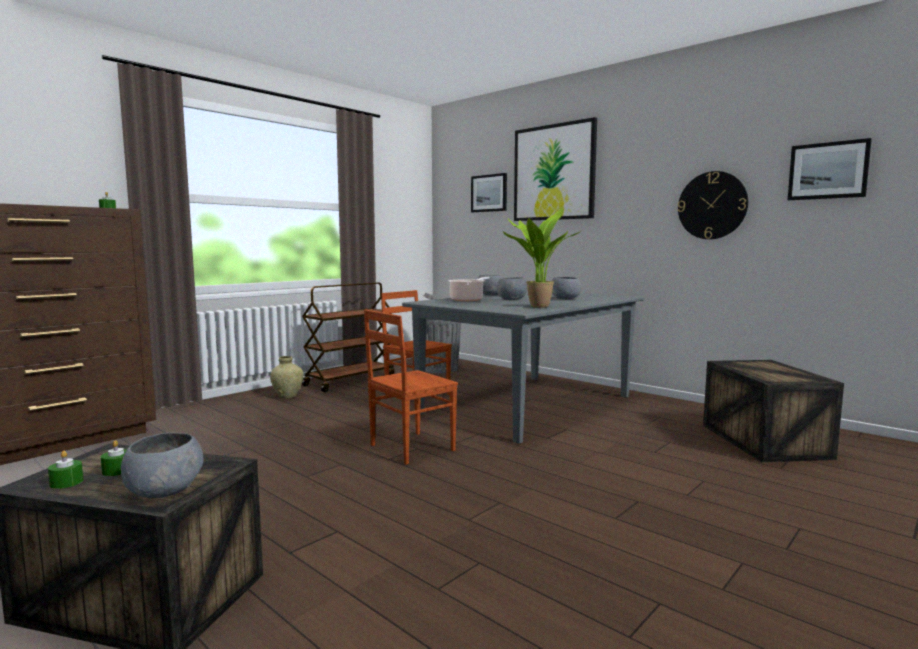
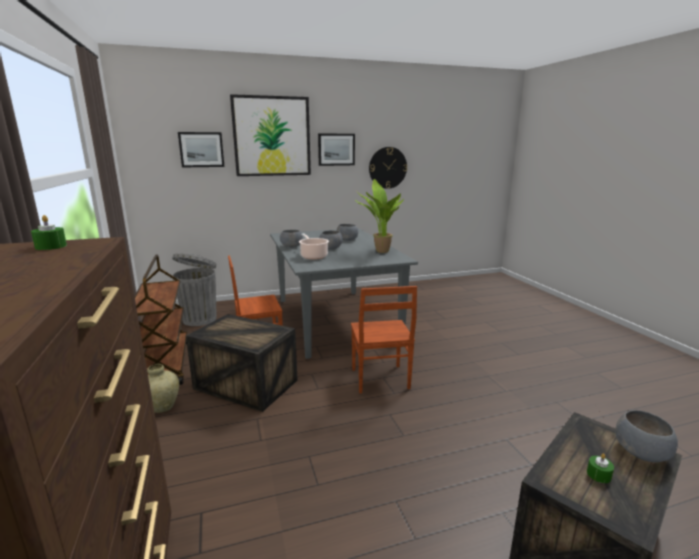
camera: 60 degrees left, 10 degrees up
green candle [48,451,83,489] -> none
crate [703,360,844,462] -> crate moved to [186,314,298,412]
picture [788,138,872,200] -> picture moved to [318,133,355,166]

